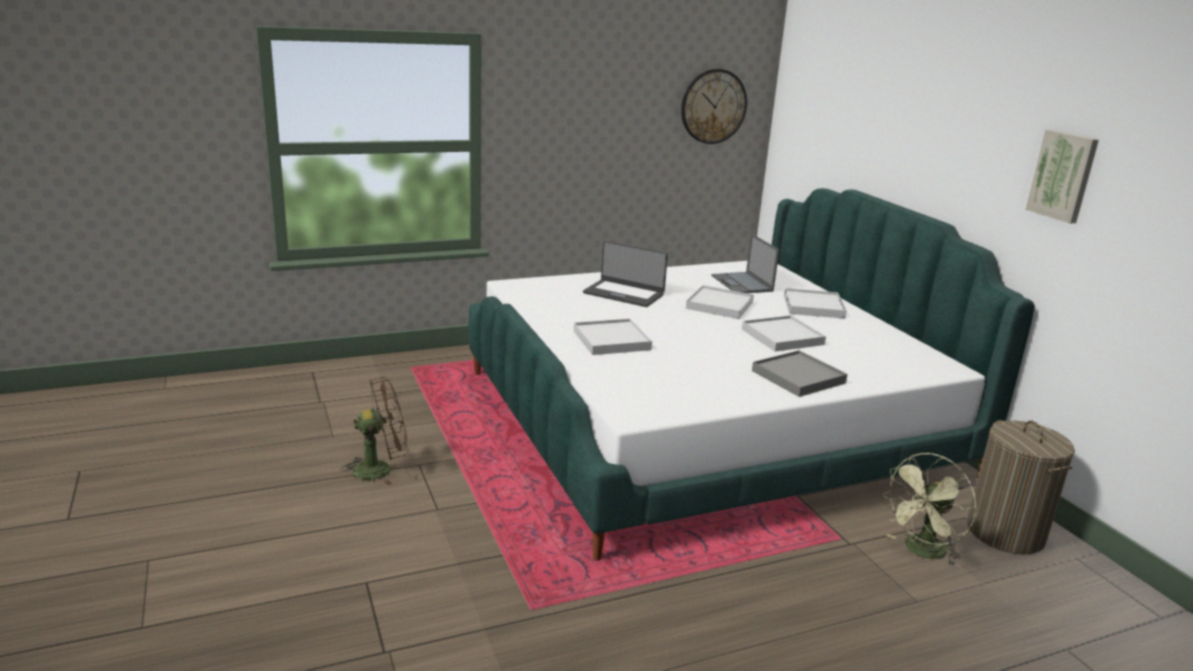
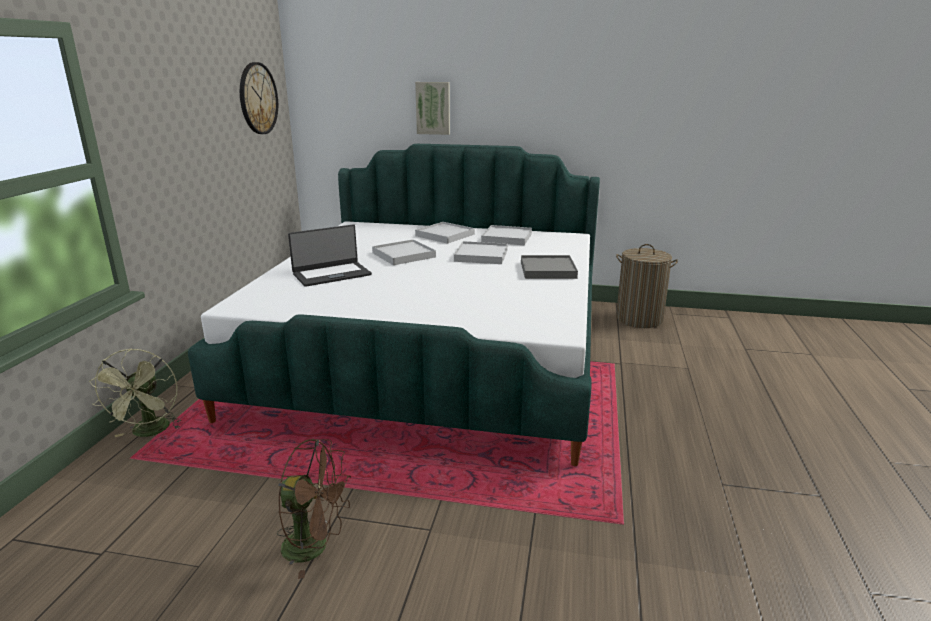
camera: 55 degrees left, 0 degrees up
brown fan [341,377,407,486] -> brown fan turned 90 degrees clockwise [277,439,351,579]
white tray [574,319,652,355] -> white tray moved to [481,225,532,245]
laptop [711,234,779,293] -> none
green fan [882,453,977,567] -> green fan moved to [89,348,182,437]
picture [1025,130,1099,223] -> picture moved to [415,82,450,135]

